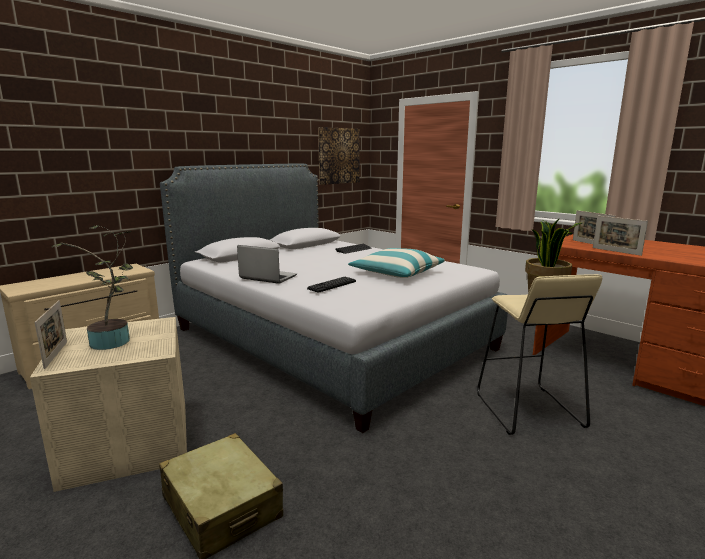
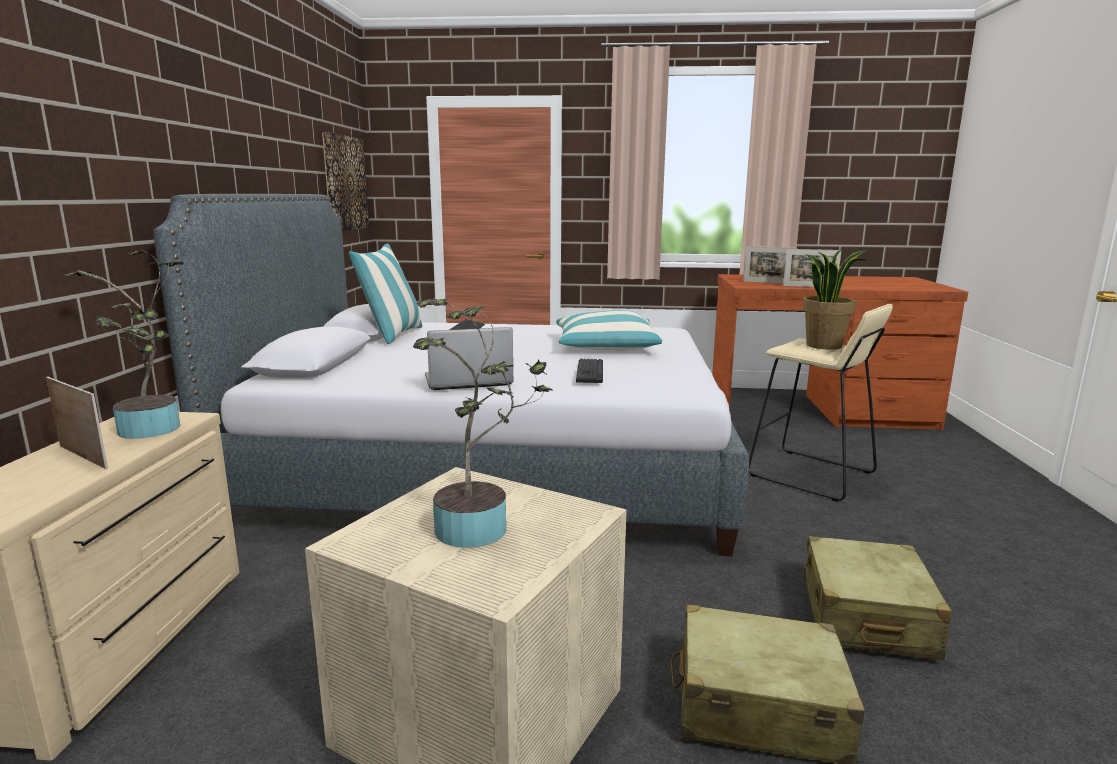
camera: 40 degrees left, 0 degrees up
picture frame [34,300,67,369] -> picture frame moved to [46,377,108,469]
none -> potted plant [63,249,183,439]
none -> pillow [349,244,422,344]
none -> beige suitcase [804,536,952,660]

